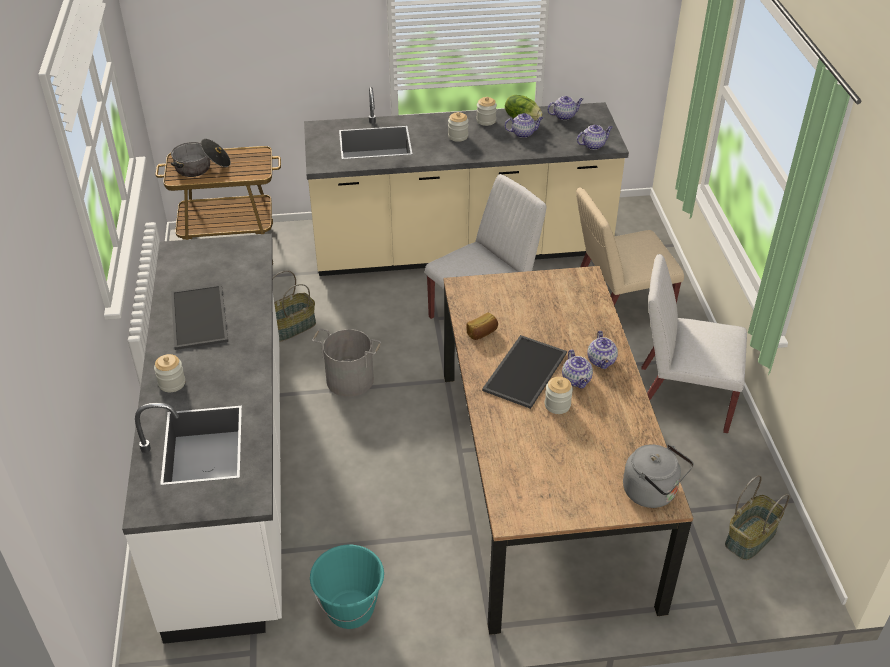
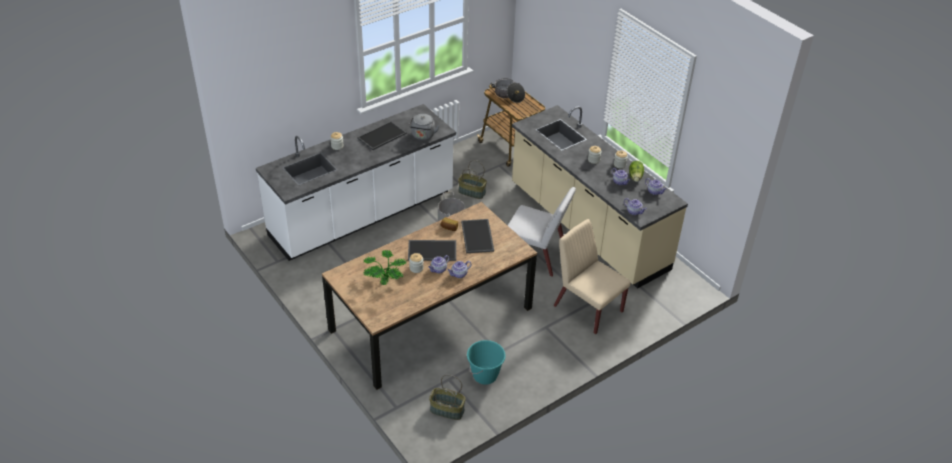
camera: 60 degrees right, 0 degrees up
turquoise bucket [310,545,384,629] -> turquoise bucket moved to [467,340,506,385]
grey kettle [623,444,694,508] -> grey kettle moved to [409,114,440,140]
white chair [641,254,747,433] -> none
none -> potted plant [363,250,406,286]
none -> tray [461,219,494,253]

